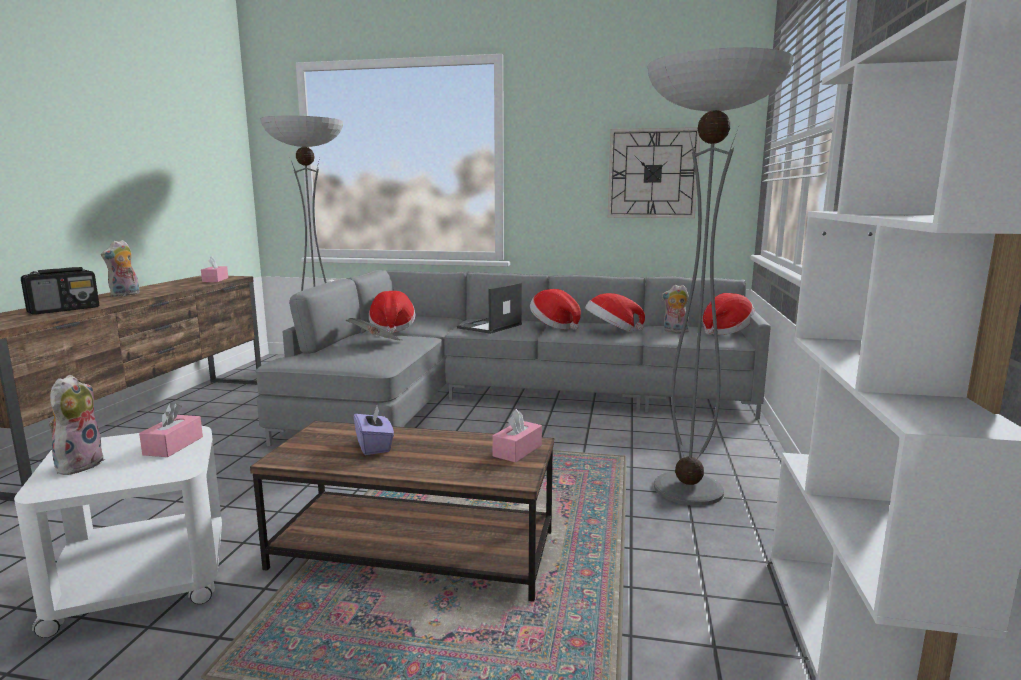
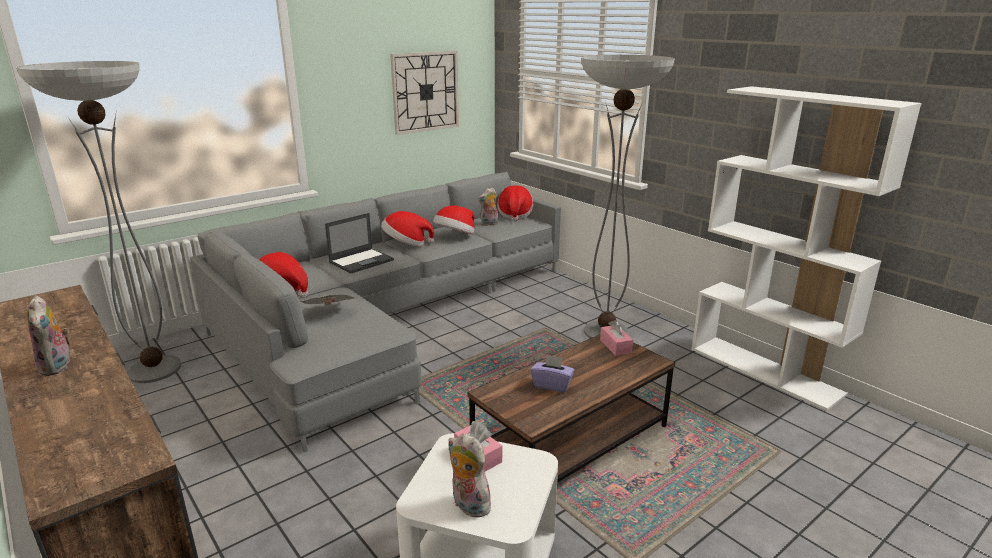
camera: 50 degrees left, 10 degrees up
radio [21,267,99,315] -> none
pink tissue box [201,256,228,282] -> none
laptop [457,283,522,334] -> laptop turned 120 degrees counterclockwise [325,213,394,273]

